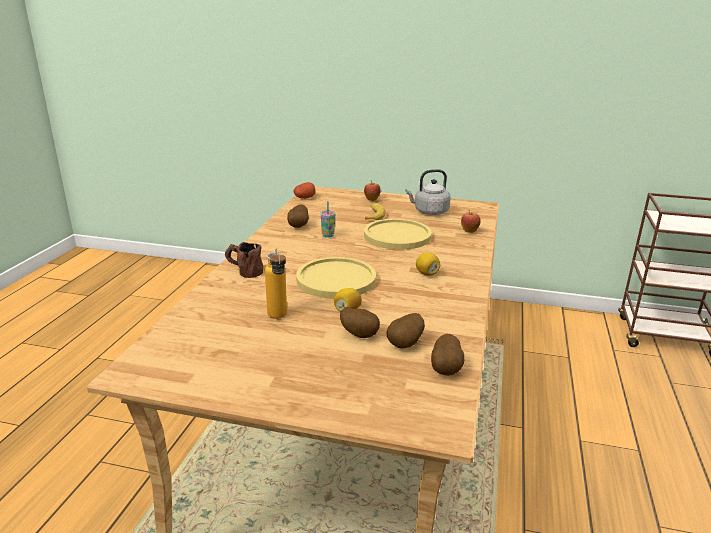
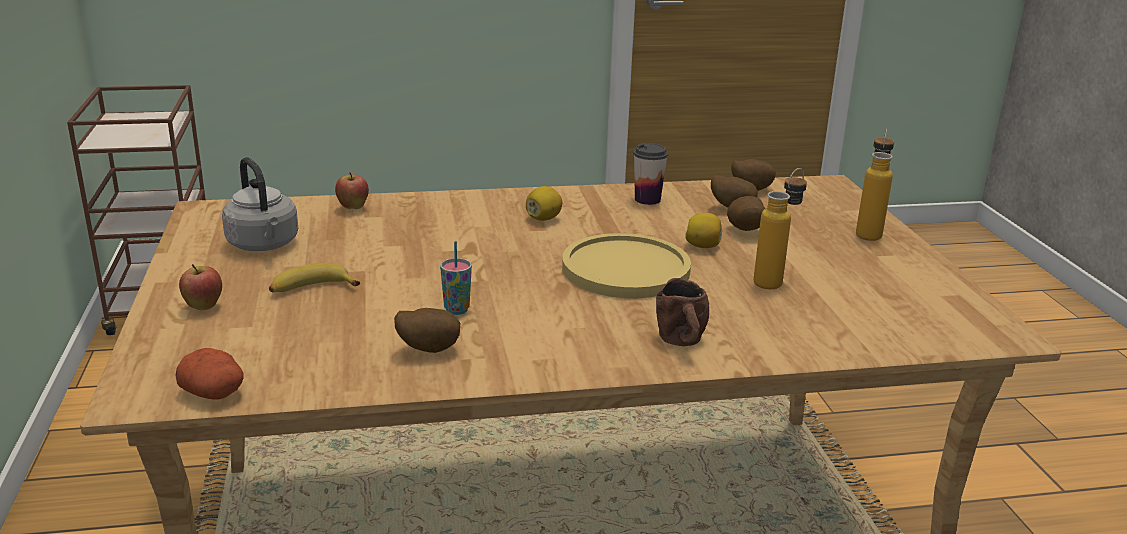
camera: 115 degrees left, 0 degrees up
yellow plate [364,219,432,250] -> none
none -> cup [633,143,668,205]
none -> bottle [856,129,894,241]

